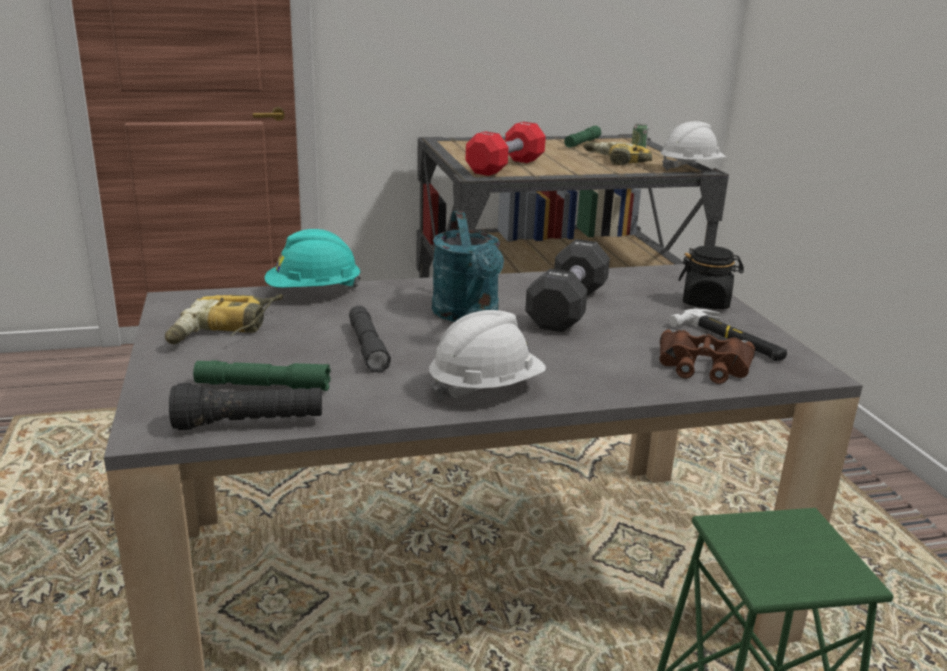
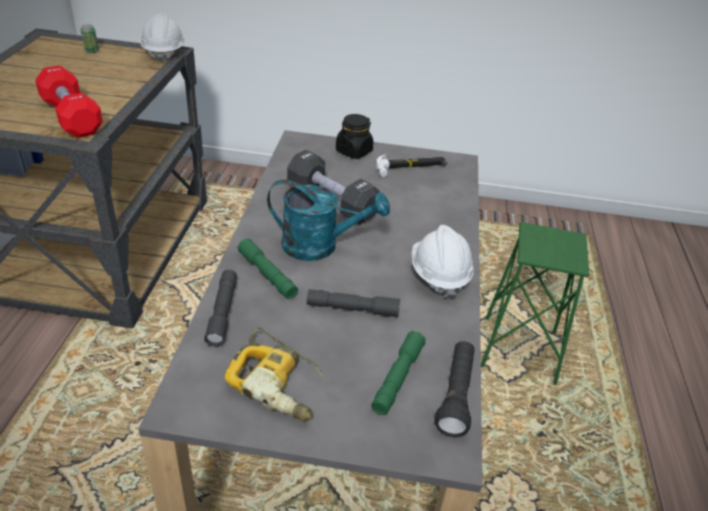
camera: 70 degrees left, 15 degrees up
turquoise hard hat [265,229,361,288] -> grey flashlight [204,270,237,347]
green flashlight [564,126,601,147] -> green flashlight moved to [237,238,298,299]
power drill [583,142,652,165] -> none
brown binoculars [659,329,755,384] -> none

